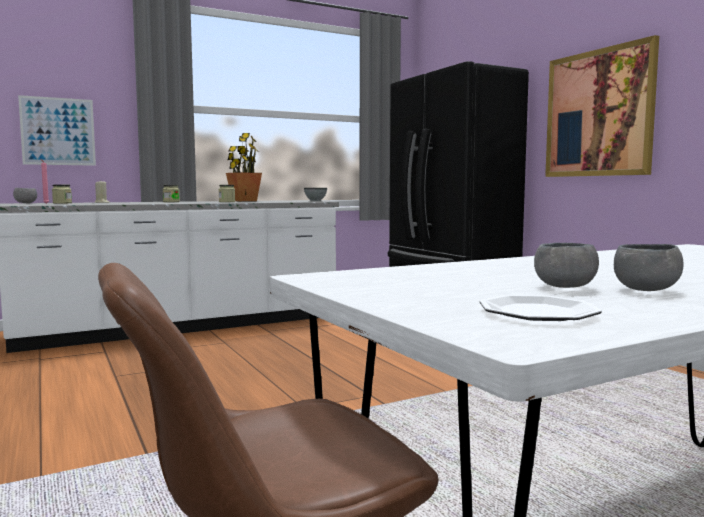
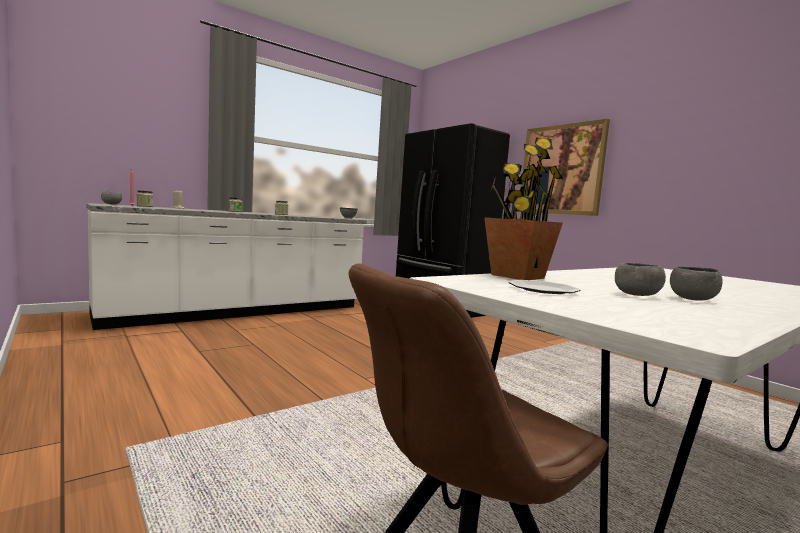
camera: 10 degrees left, 0 degrees up
picture [18,95,96,166] -> none
potted plant [226,133,262,201] -> potted plant moved to [484,137,564,280]
plate [479,295,602,321] -> plate moved to [509,280,580,294]

